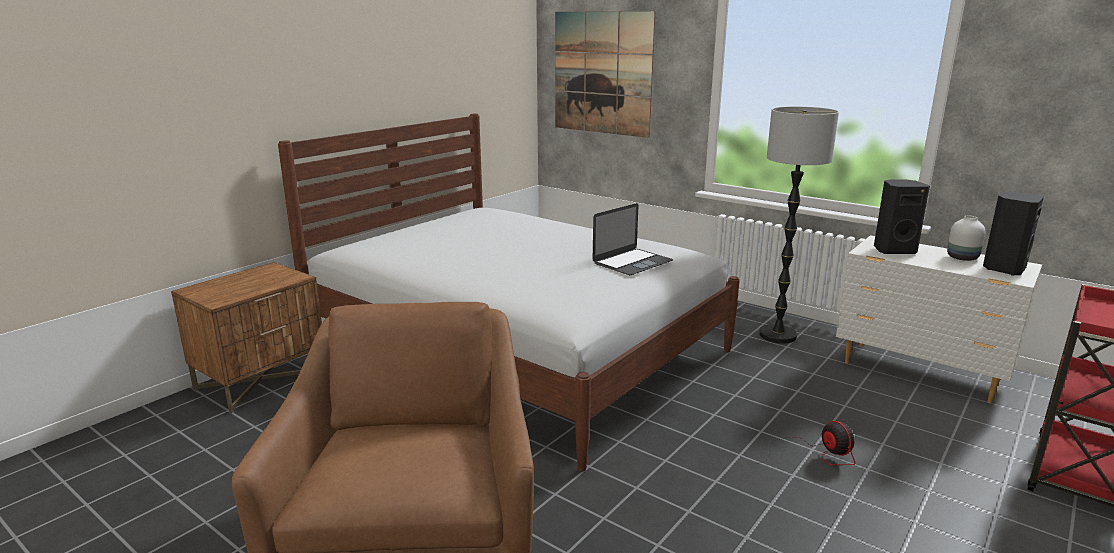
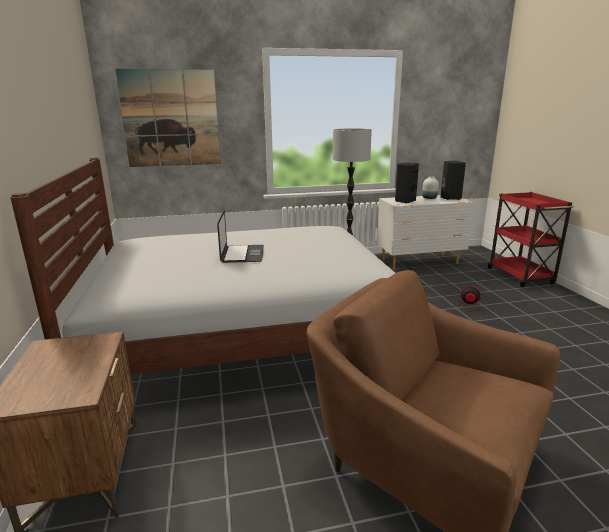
camera: 50 degrees left, 0 degrees up
laptop [593,203,673,275] -> laptop moved to [217,210,264,263]

